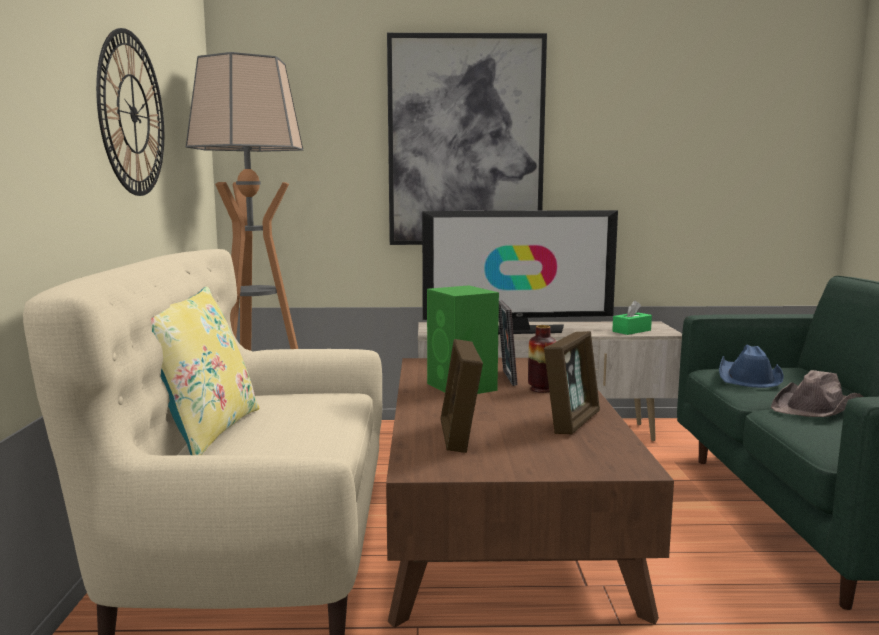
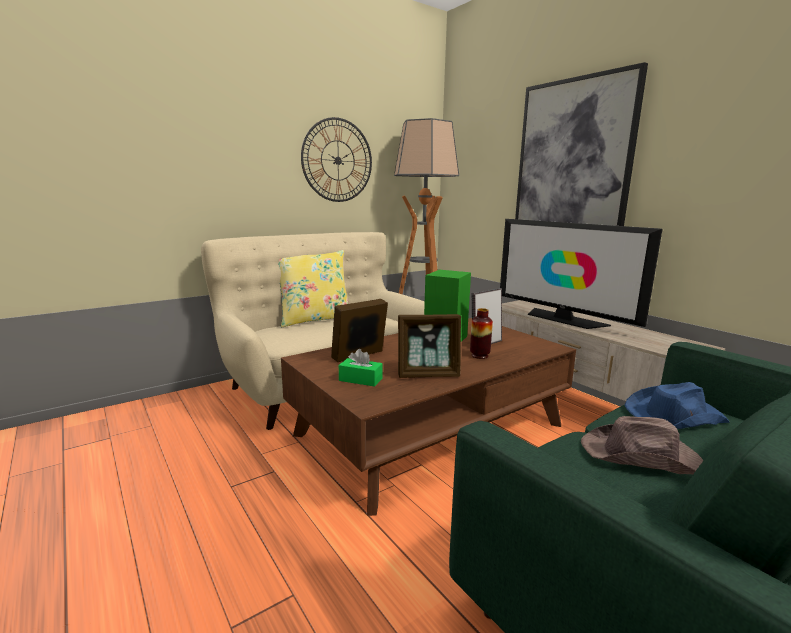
camera: 55 degrees right, 5 degrees up
green tissue box [612,300,652,335] -> green tissue box moved to [339,349,383,387]

